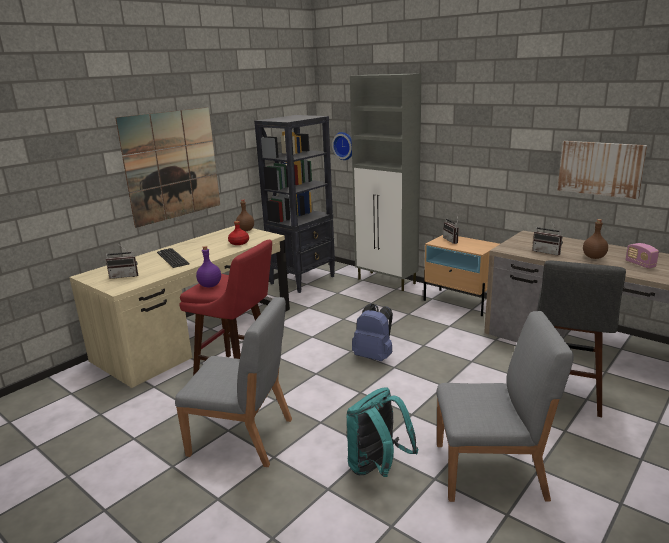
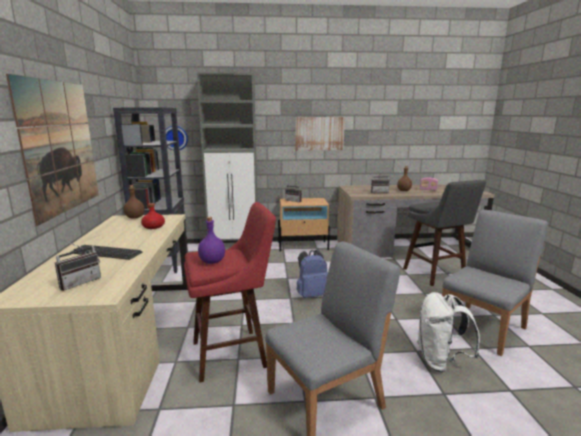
camera: 45 degrees left, 5 degrees down
turquoise backpack [347,387,418,477] -> white backpack [417,292,480,372]
picture [558,141,647,199] -> picture moved to [295,117,345,150]

